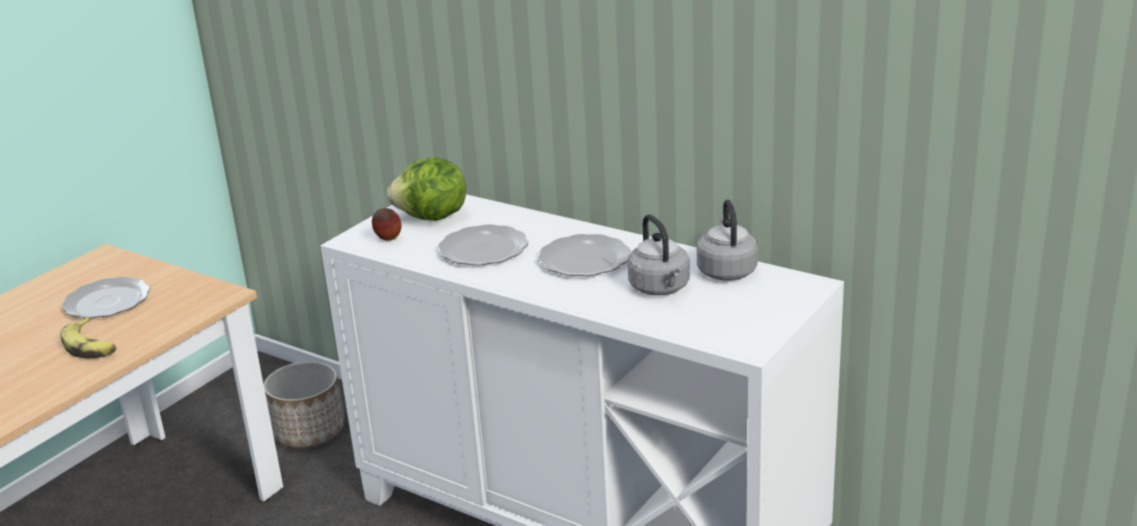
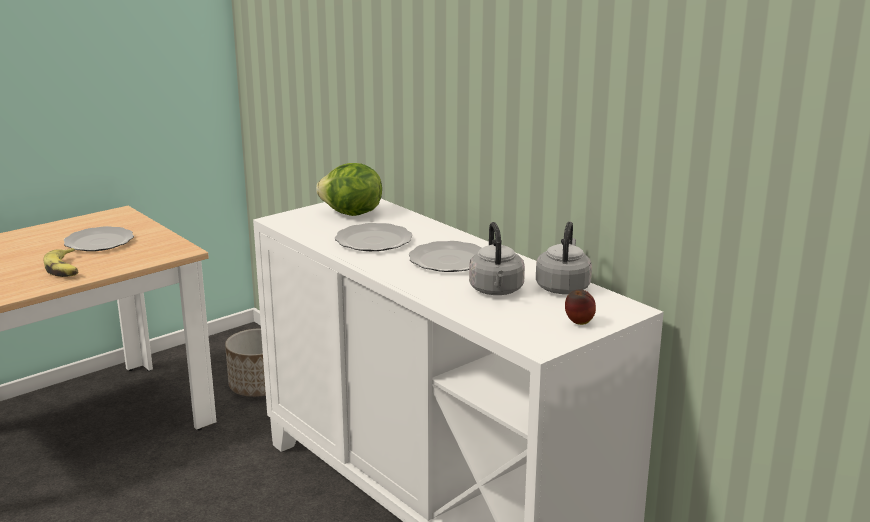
camera: 15 degrees right, 5 degrees down
apple [372,208,401,241] -> apple moved to [565,290,596,325]

